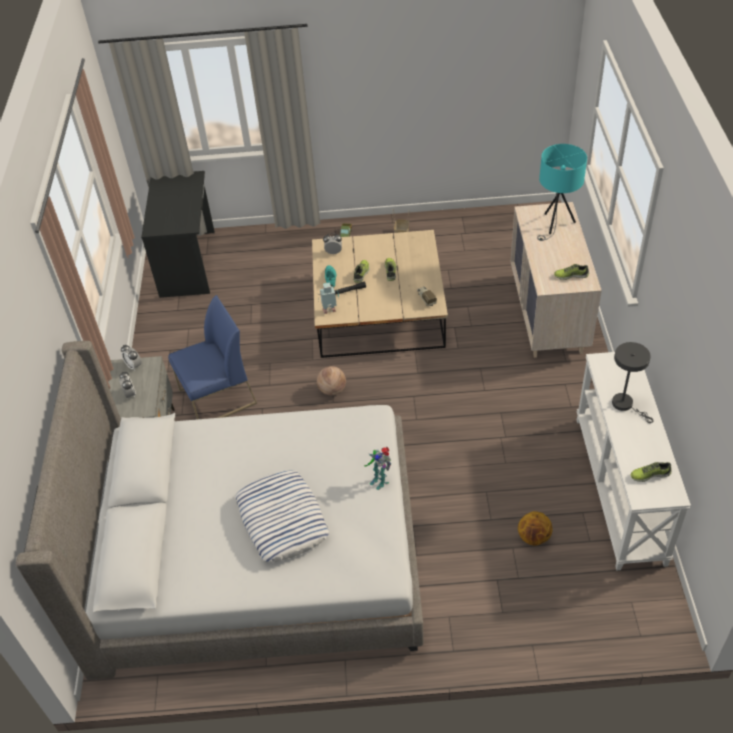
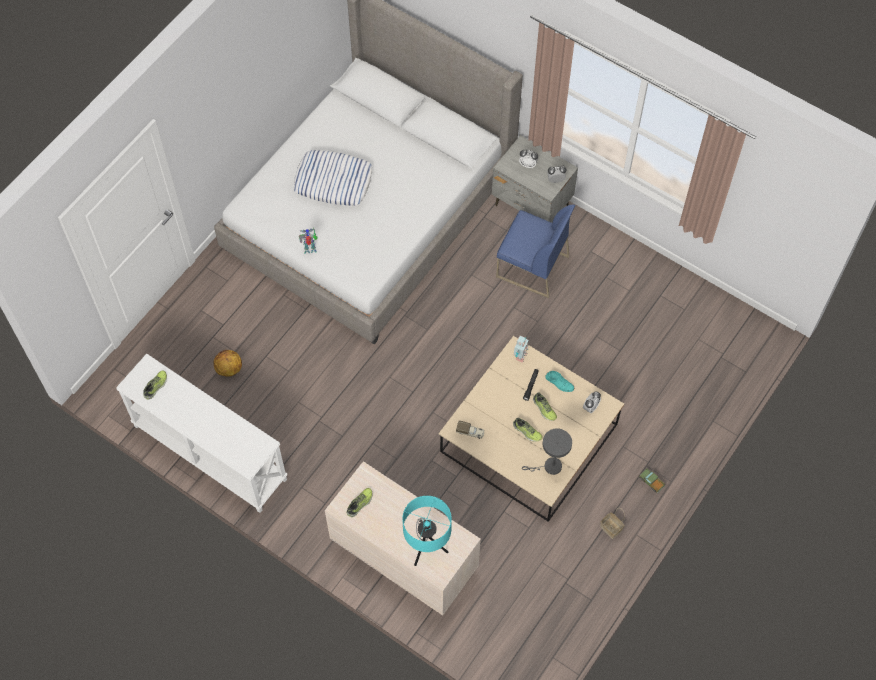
camera: 125 degrees right, 15 degrees up
black desk [141,171,215,298] -> none
blue chair [168,295,257,419] -> blue chair turned 75 degrees counterclockwise [496,204,575,298]
basketball [317,366,346,396] -> none
grey table lamp [612,342,654,423] -> grey table lamp moved to [522,428,572,475]

